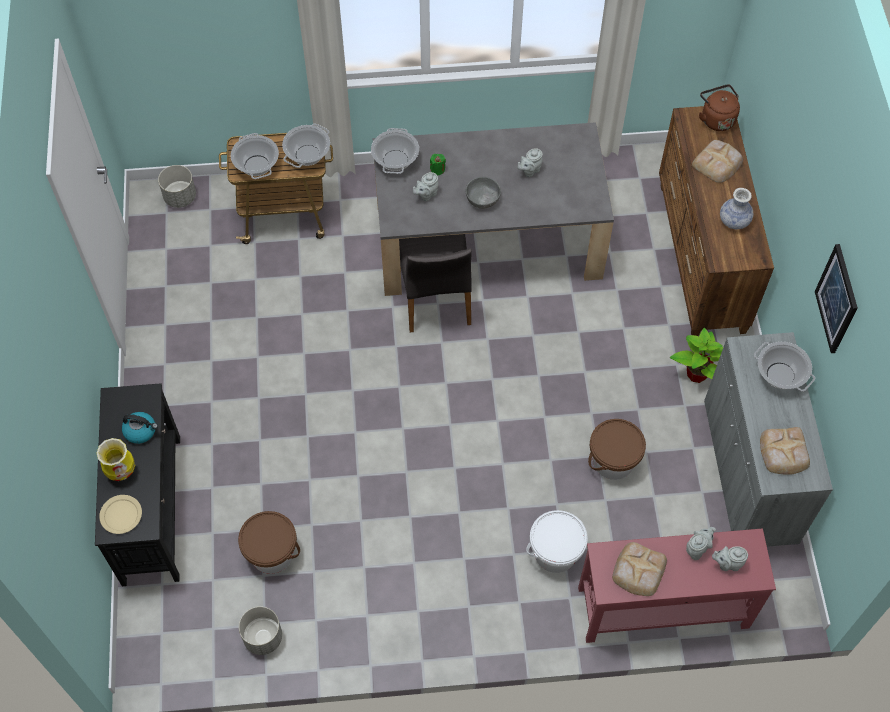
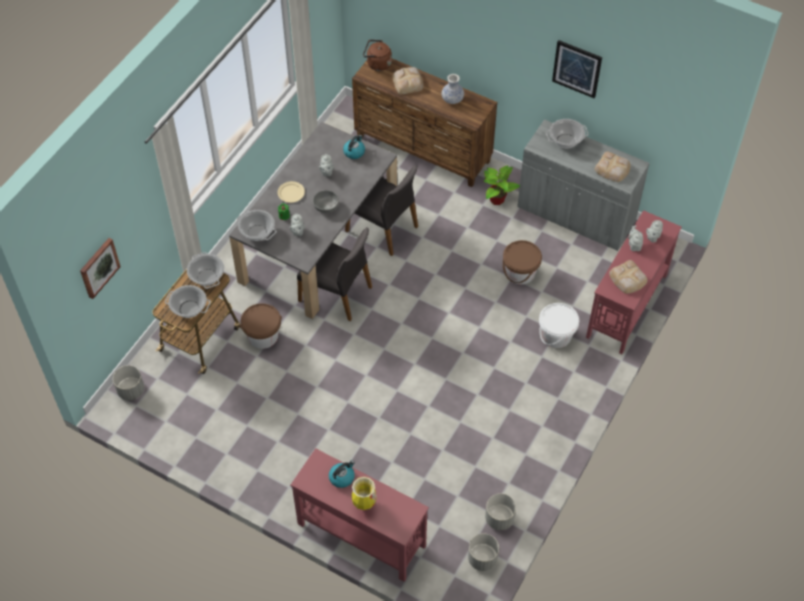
camera: 55 degrees left, 5 degrees down
black console table [95,383,180,586] -> red console table [290,448,429,582]
beige plate [99,495,142,534] -> beige plate moved to [277,181,305,203]
brown bucket [238,511,300,574] -> brown bucket moved to [239,303,282,349]
none -> picture [80,238,121,299]
none -> kettle [343,135,365,159]
none -> grey chair [345,165,418,256]
none -> grey planter [468,533,499,571]

